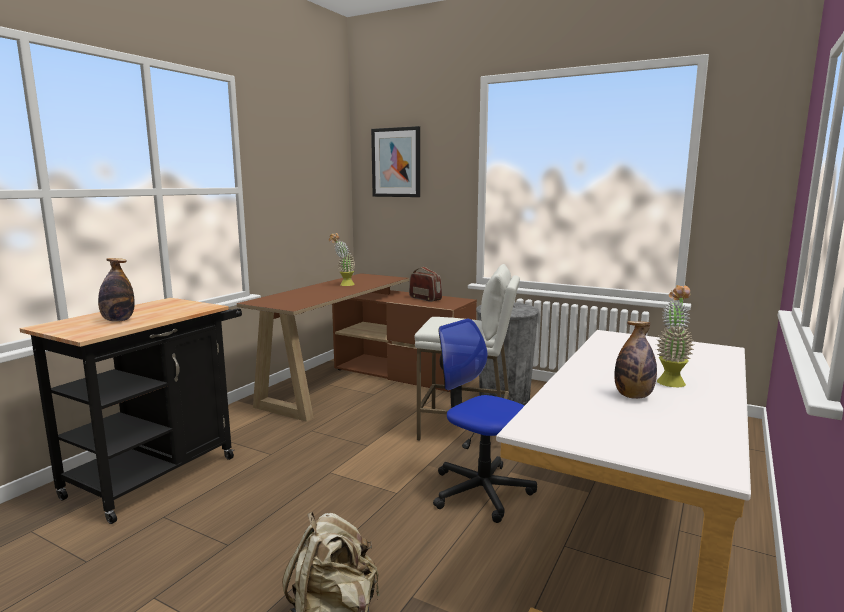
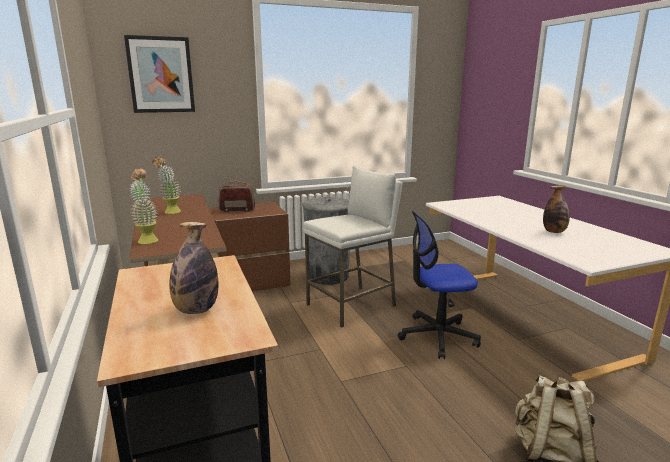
camera: 50 degrees left, 5 degrees up
potted plant [656,285,694,387] -> potted plant moved to [129,169,158,244]

